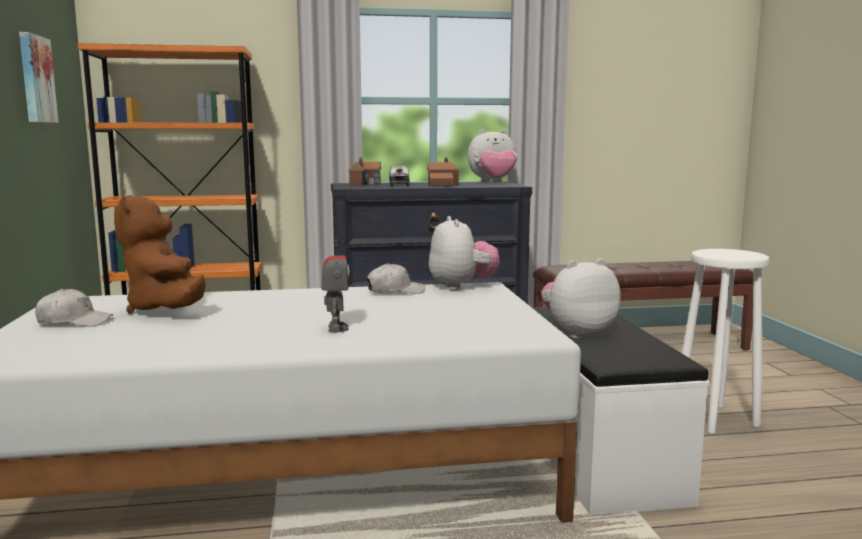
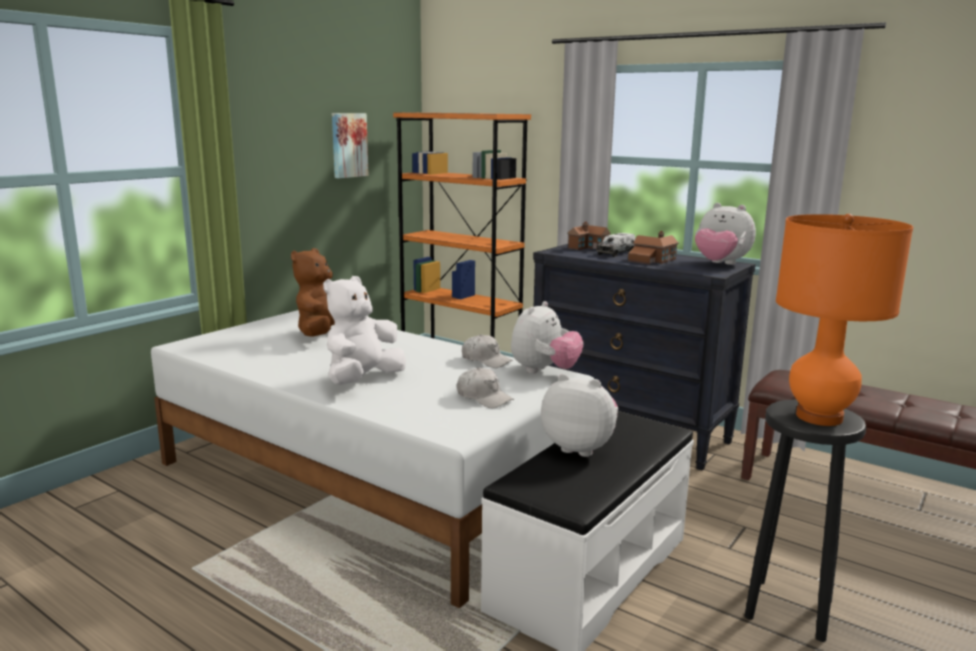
camera: 45 degrees right, 5 degrees up
white cap [35,289,113,327] -> white cap moved to [457,368,514,408]
toy robot [321,240,349,333] -> white plush toy [323,276,406,385]
white stool [682,249,770,433] -> black stool [745,399,866,642]
none -> orange table lamp [776,214,913,426]

